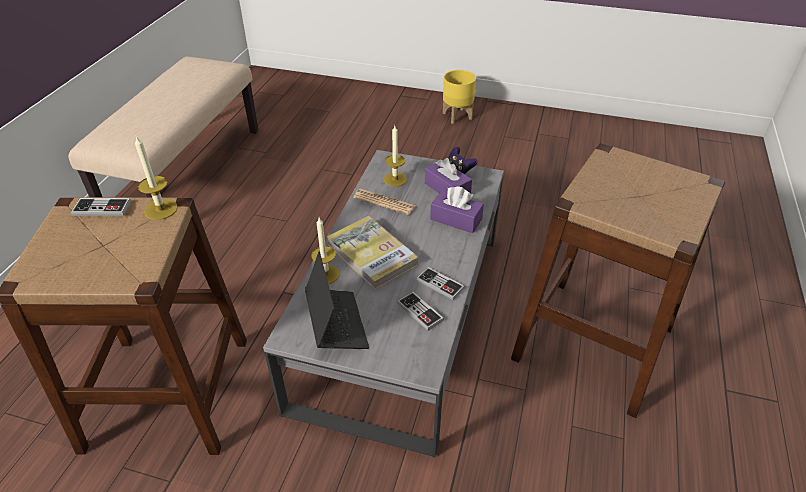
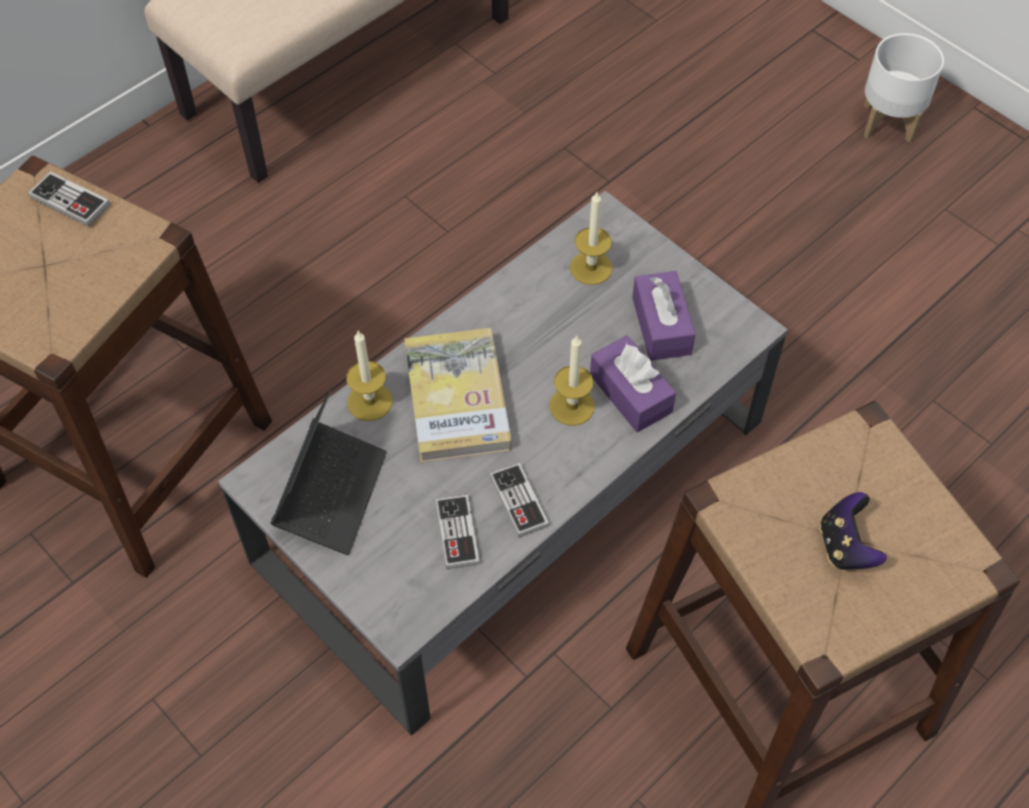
camera: 30 degrees right, 15 degrees up
candle [135,136,178,220] -> candle moved to [549,335,595,426]
newspaper [353,189,416,215] -> none
yellow planter [443,70,476,124] -> white planter [864,33,944,143]
game controller [448,147,478,174] -> game controller moved to [820,492,887,570]

